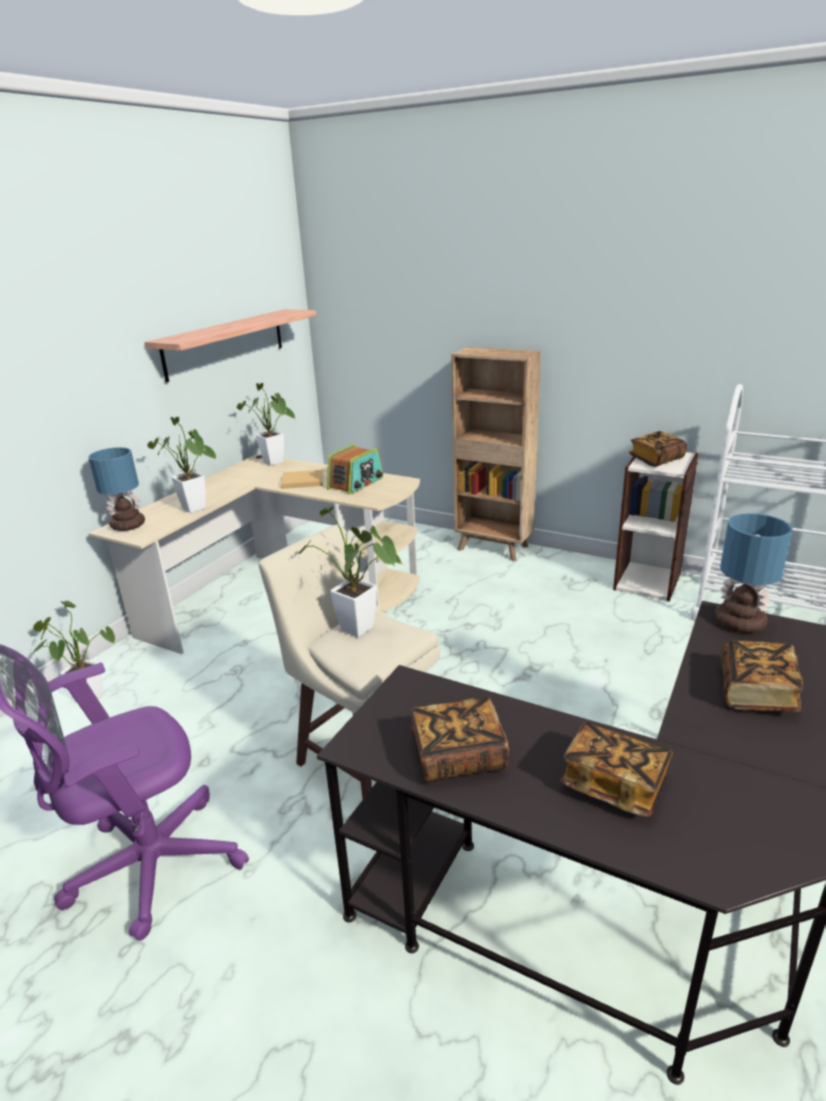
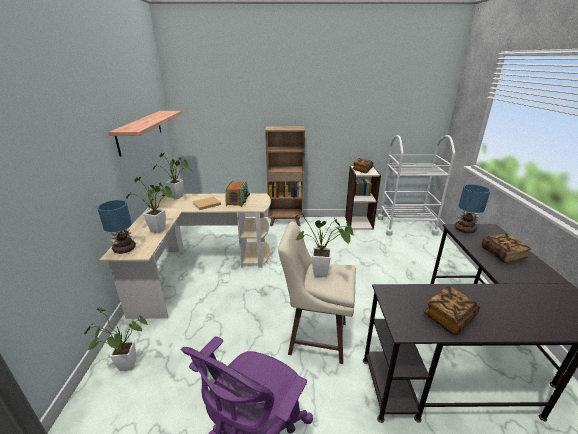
camera: 30 degrees left, 0 degrees up
book [560,722,673,817] -> none

